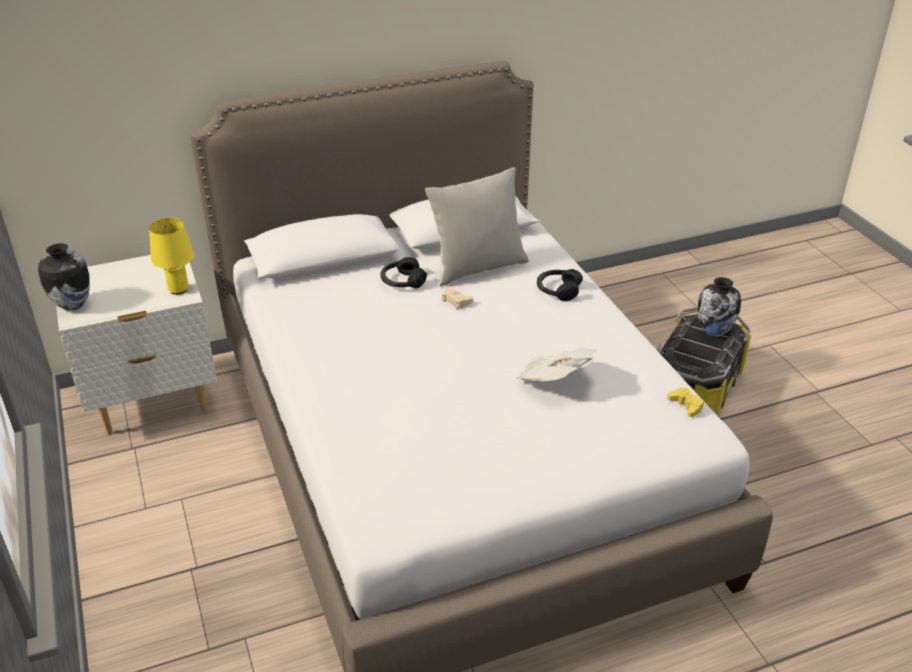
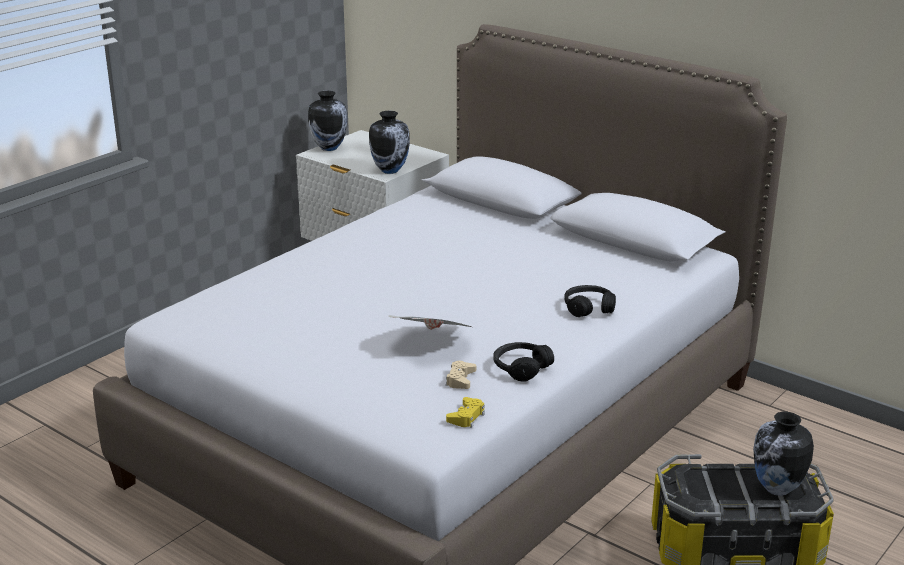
camera: 60 degrees right, 10 degrees down
yellow table lamp [149,218,194,295] -> vase [369,111,410,174]
black headphones [380,257,427,288] -> black headphones moved to [493,342,554,382]
grey pillow [425,167,529,286] -> none
beige game controller [442,287,473,309] -> beige game controller moved to [446,361,476,389]

